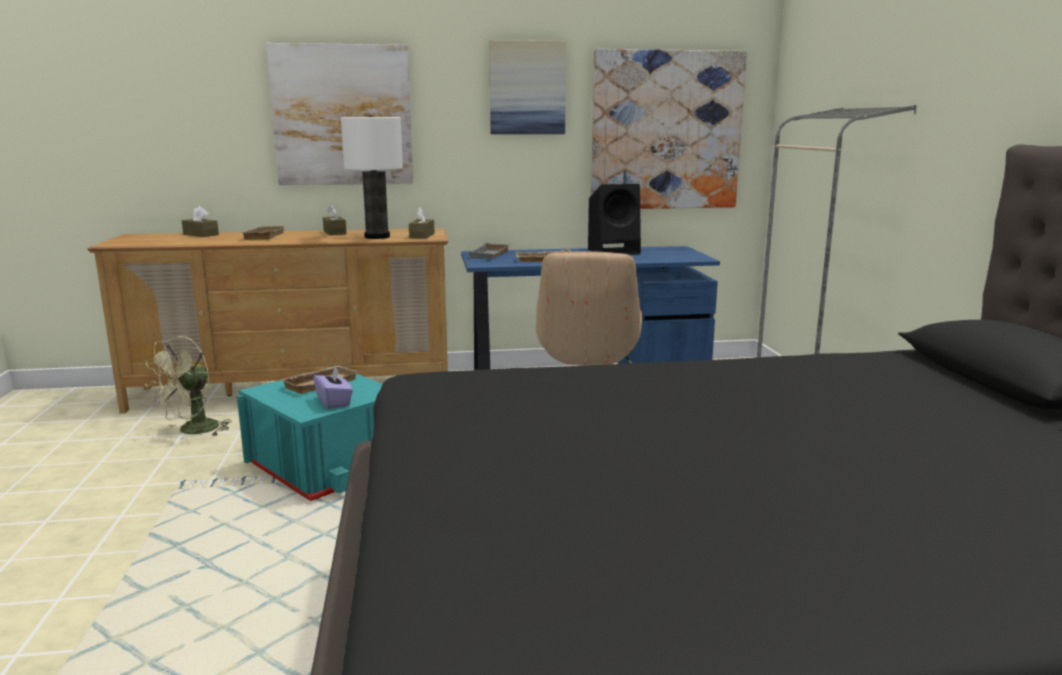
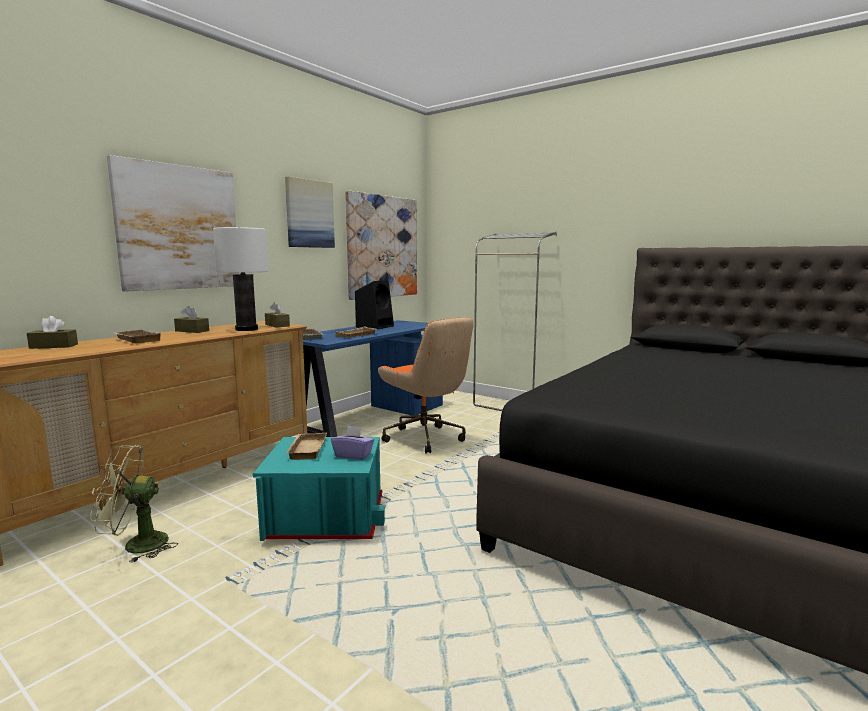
camera: 45 degrees left, 5 degrees down
green fan [145,336,231,436] -> green fan turned 90 degrees clockwise [90,445,178,563]

